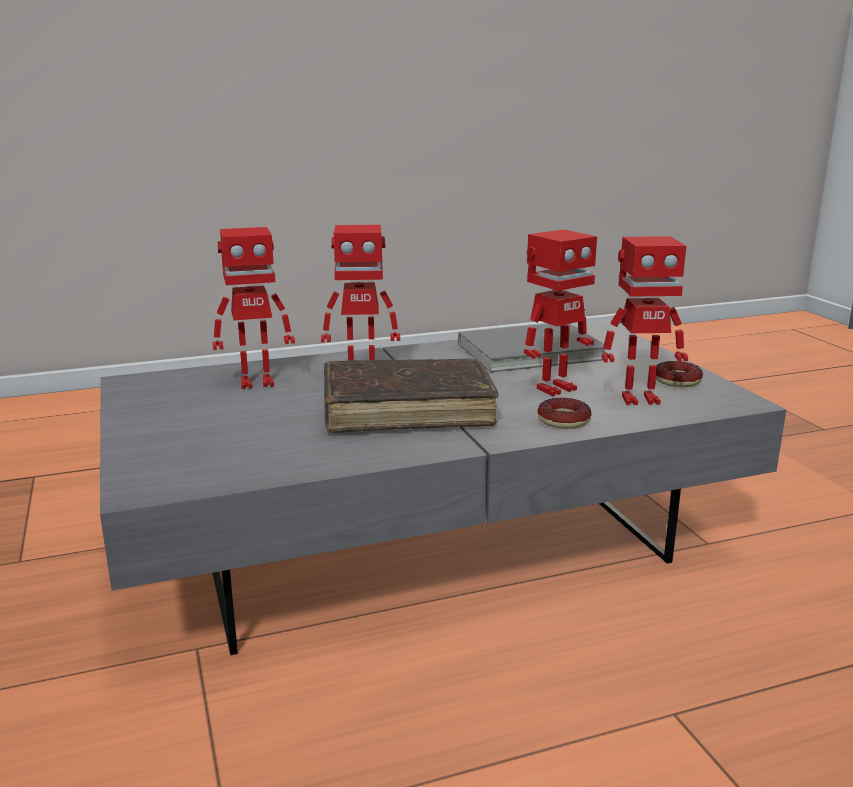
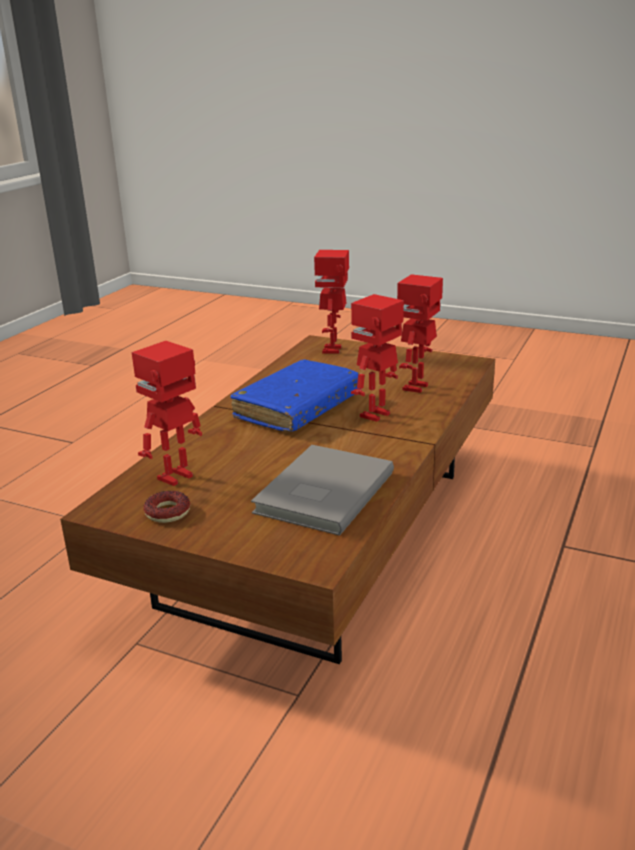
camera: 135 degrees right, 5 degrees up
grey coffee table [100,323,786,655] -> brown coffee table [60,335,495,664]
brown book [324,359,499,433] -> blue book [230,359,360,432]
toy robot [524,229,597,396] -> toy robot moved to [314,250,349,354]
donut [538,398,592,429] -> none

